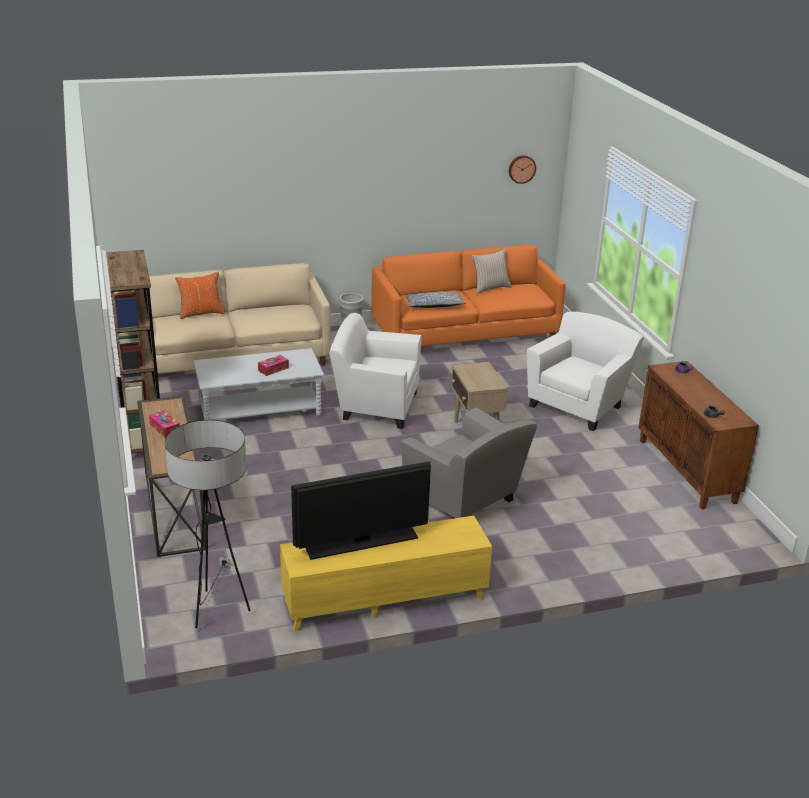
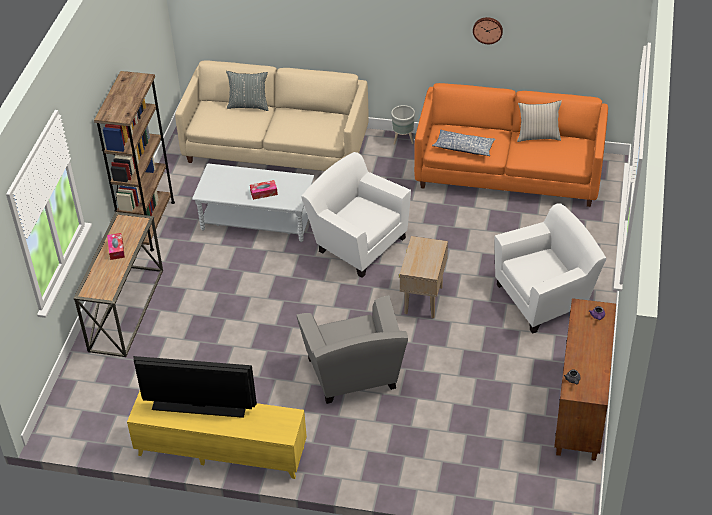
camera: 30 degrees right, 15 degrees up
floor lamp [165,420,251,628] -> none
orange pillow [175,272,225,319] -> grey pillow [226,71,269,111]
wall clock [509,155,536,184] -> wall clock moved to [473,17,503,44]

